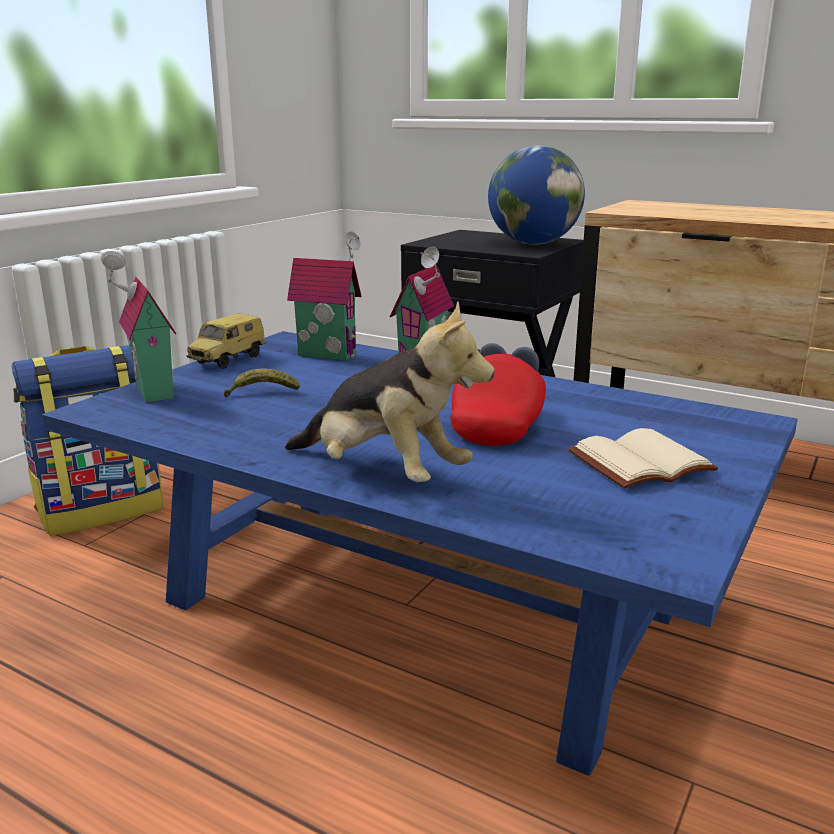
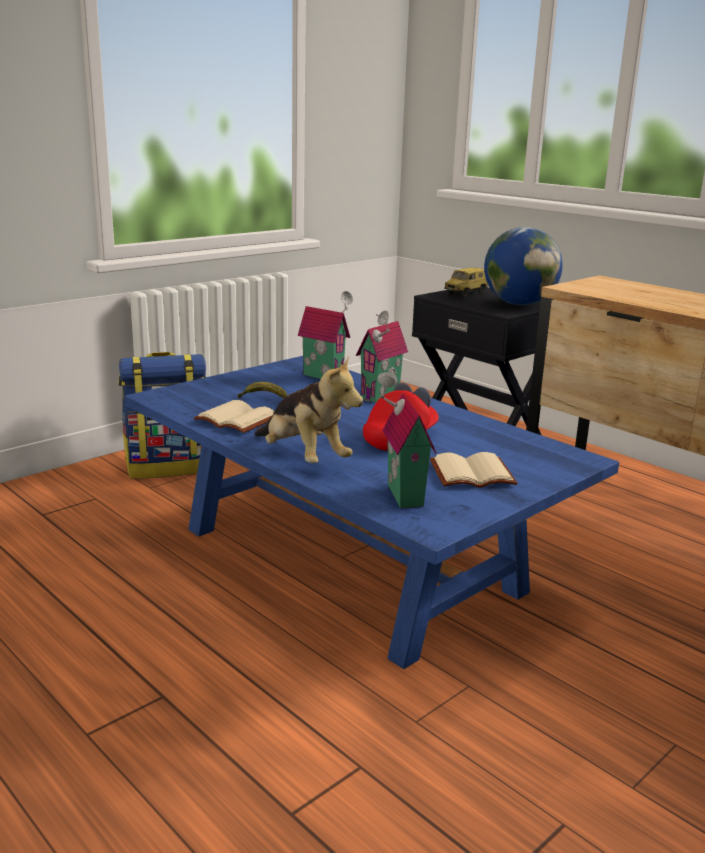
camera: 15 degrees right, 0 degrees up
toy house [101,251,176,403] -> toy house moved to [378,372,436,508]
toy car [186,314,266,369] -> toy car moved to [444,268,489,297]
none -> beige book [194,400,274,433]

